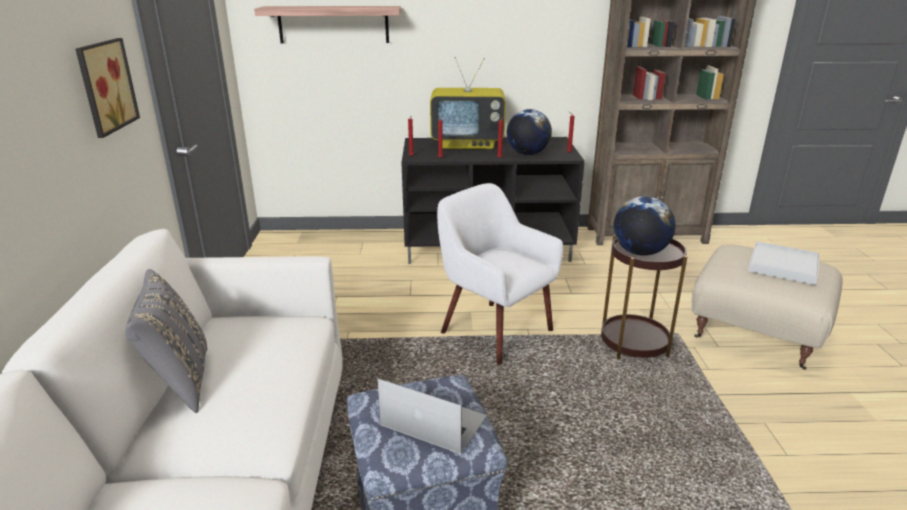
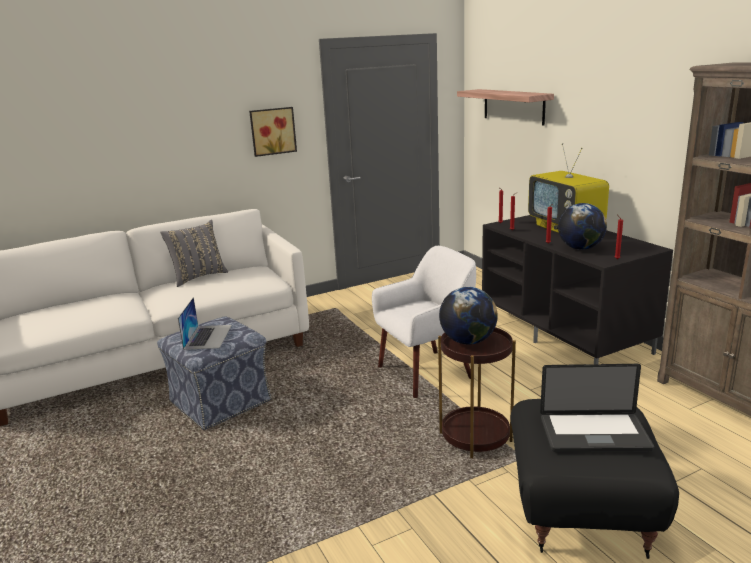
camera: 65 degrees right, 5 degrees down
white armchair [437,183,563,365] -> white armchair turned 45 degrees clockwise [372,246,476,398]
beige ottoman [691,244,843,370] -> black ottoman [510,399,679,559]
white tray [748,241,820,285] -> laptop [540,364,654,452]

